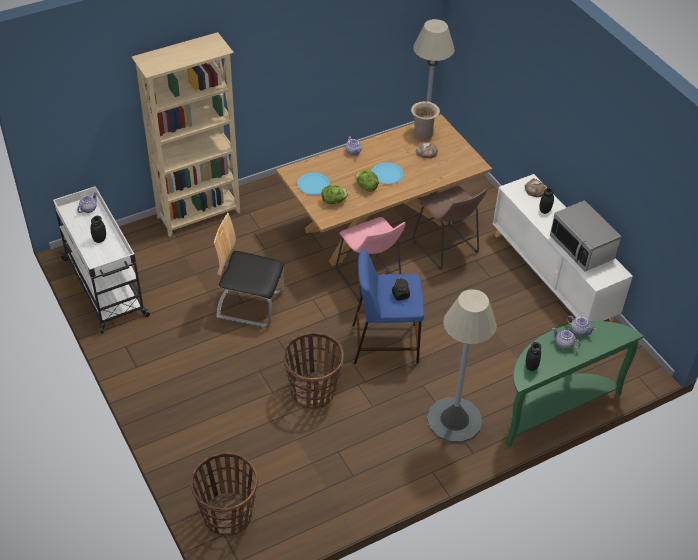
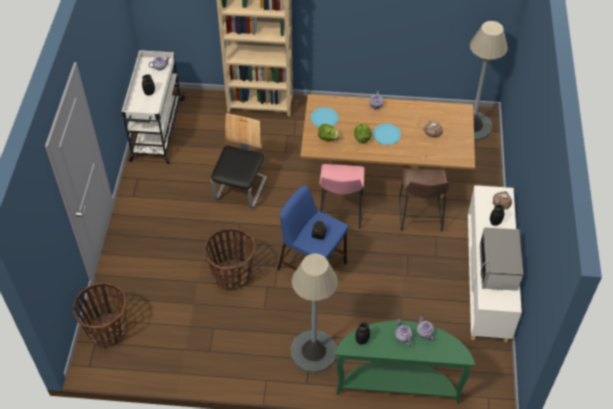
camera: 35 degrees right, 5 degrees up
chair [214,213,284,327] -> chair turned 60 degrees clockwise [211,113,267,209]
beige vase [411,101,440,139] -> none

